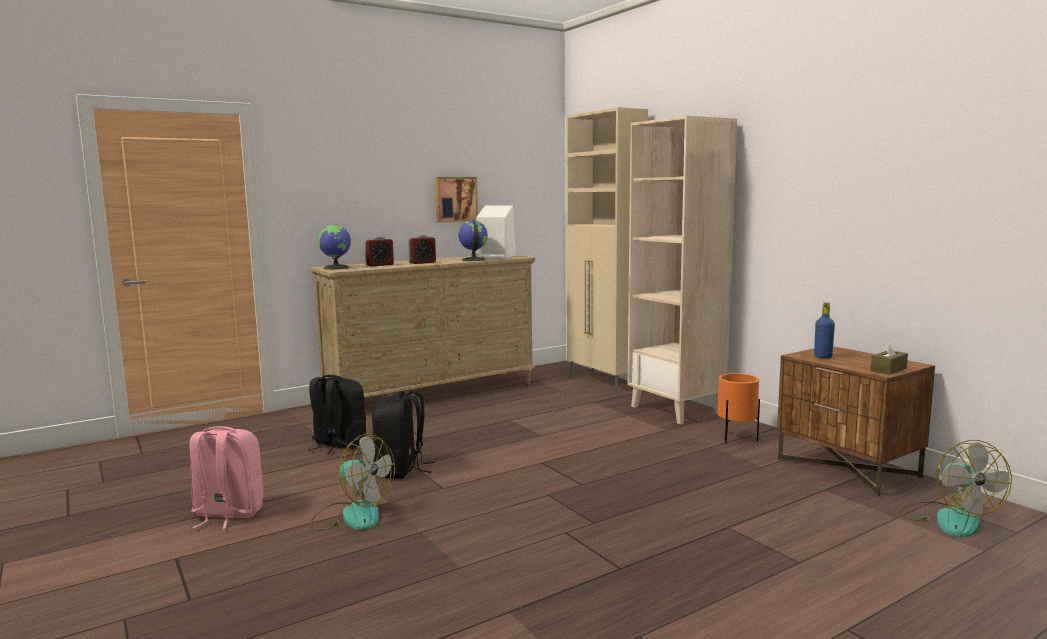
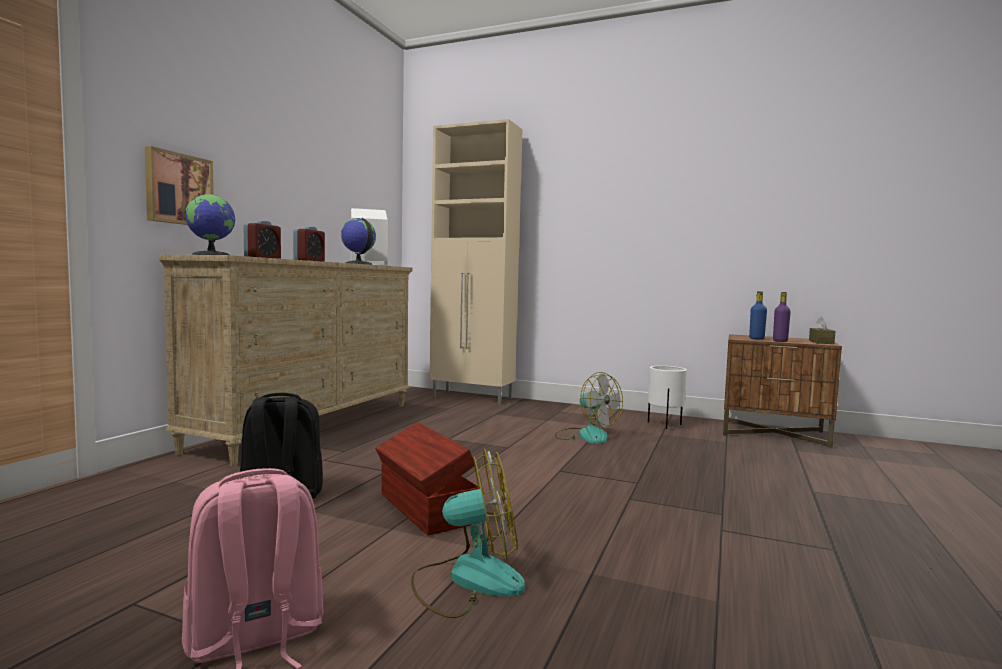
camera: 35 degrees left, 5 degrees down
black backpack [372,390,436,479] -> brown storage box [375,422,480,535]
picture [435,177,478,223] -> picture moved to [145,146,214,225]
beige bookcase [628,116,737,425] -> none
orange planter [718,373,760,443] -> white planter [648,366,687,429]
fan [900,440,1012,537] -> fan moved to [555,372,623,444]
none -> purple bottle [773,292,791,342]

